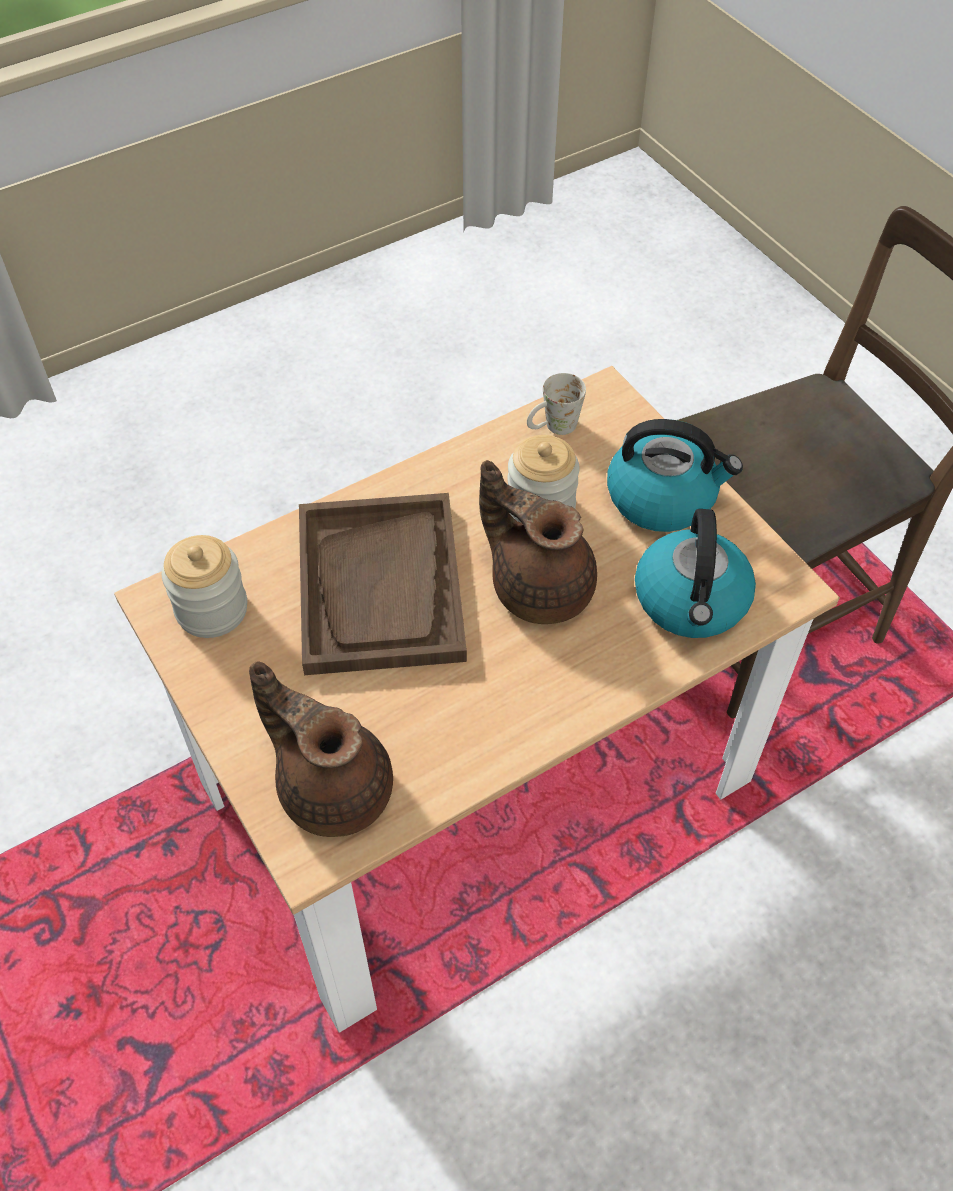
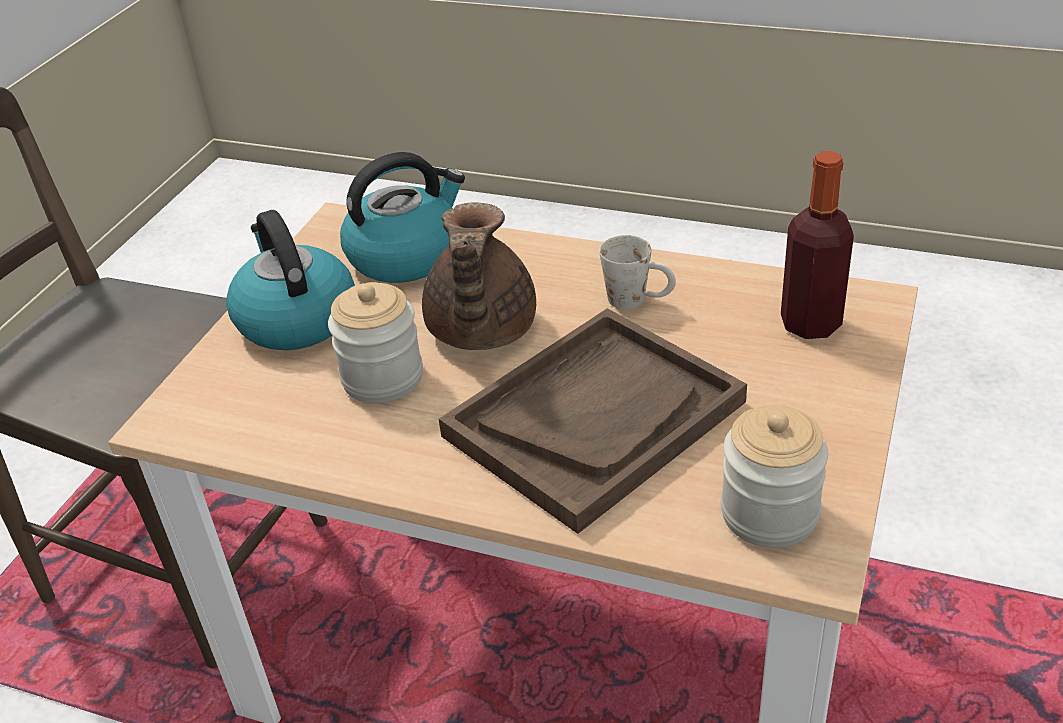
camera: 125 degrees left, 15 degrees down
brown teapot [249,661,393,837] -> bottle [781,151,854,339]
white mug [527,373,586,435] -> white mug moved to [599,235,676,310]

